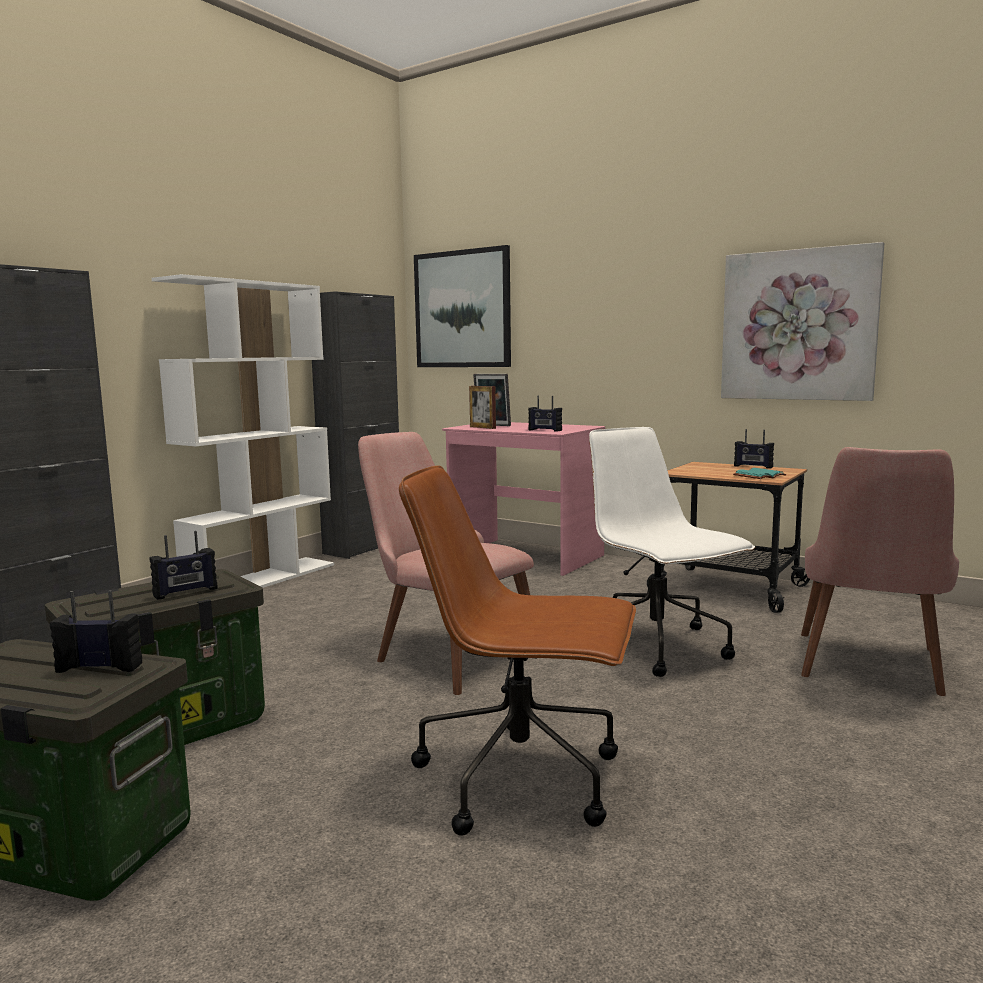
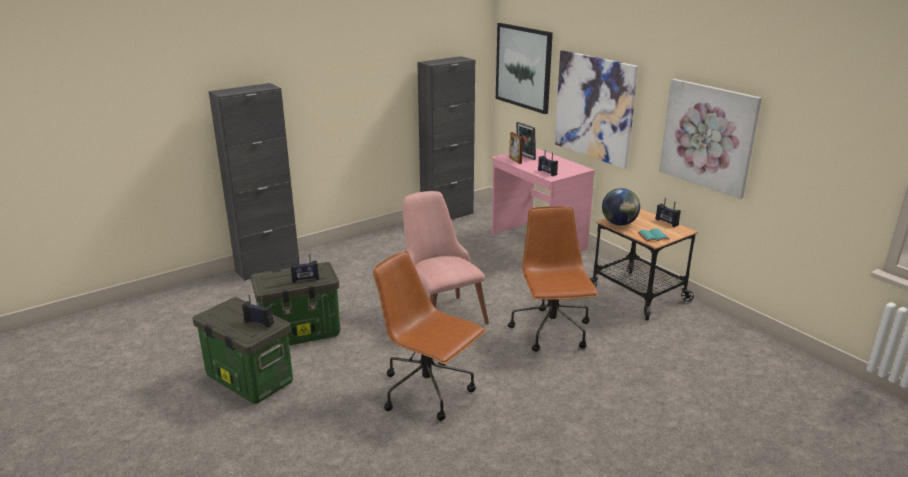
camera: 20 degrees right, 15 degrees up
white bookcase [152,274,334,588] -> none
white office chair [589,427,755,677] -> brown office chair [508,206,598,352]
pink chair [801,447,959,696] -> none
none -> picture [554,50,638,169]
none -> globe [602,188,640,225]

